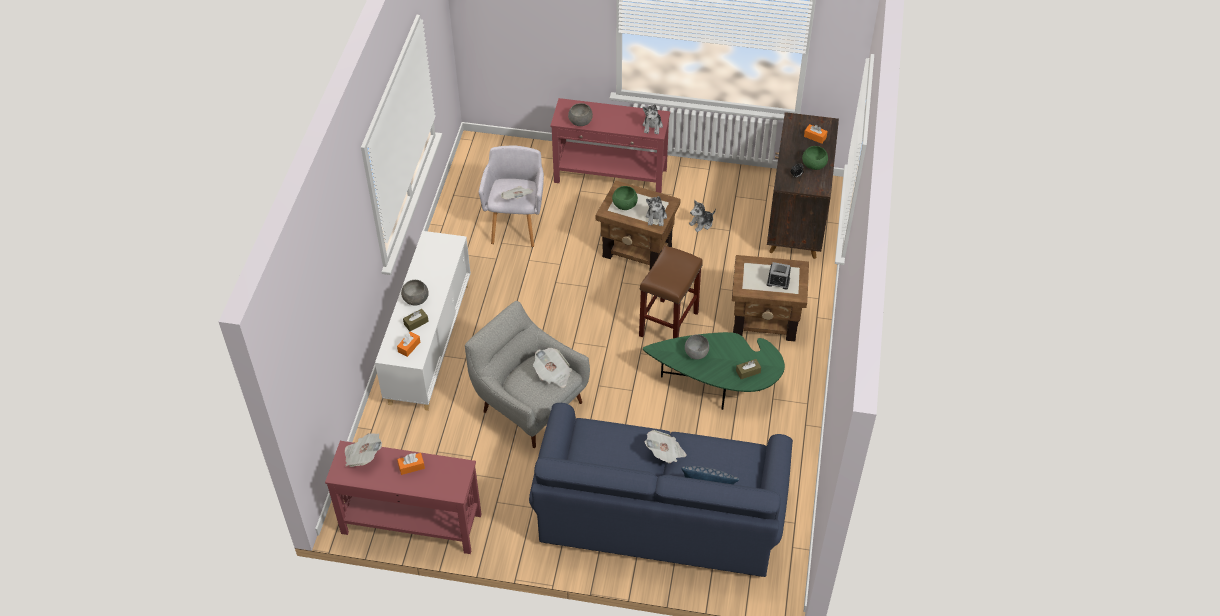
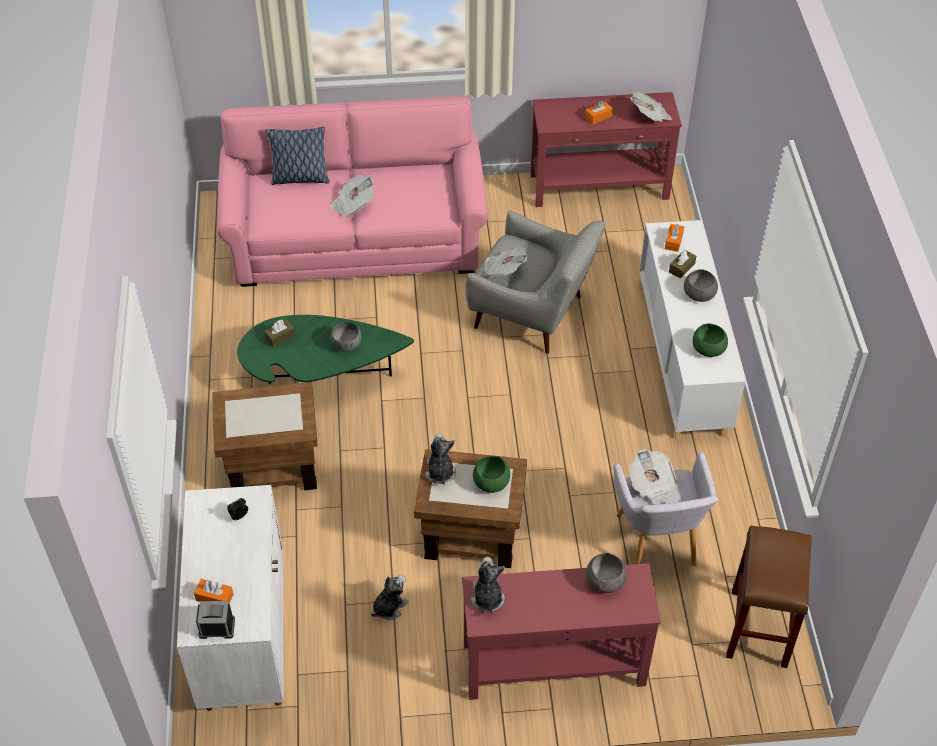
camera: 165 degrees right, 0 degrees up
blue sofa [529,403,793,577] -> pink sofa [217,96,488,287]
brown stool [639,246,703,338] -> brown stool moved to [726,526,812,668]
brown cabinet [767,112,839,259] -> white cabinet [177,485,283,711]
alarm clock [767,262,791,290] -> alarm clock moved to [196,601,235,639]
green bowl [802,146,828,170] -> green bowl moved to [693,324,728,357]

